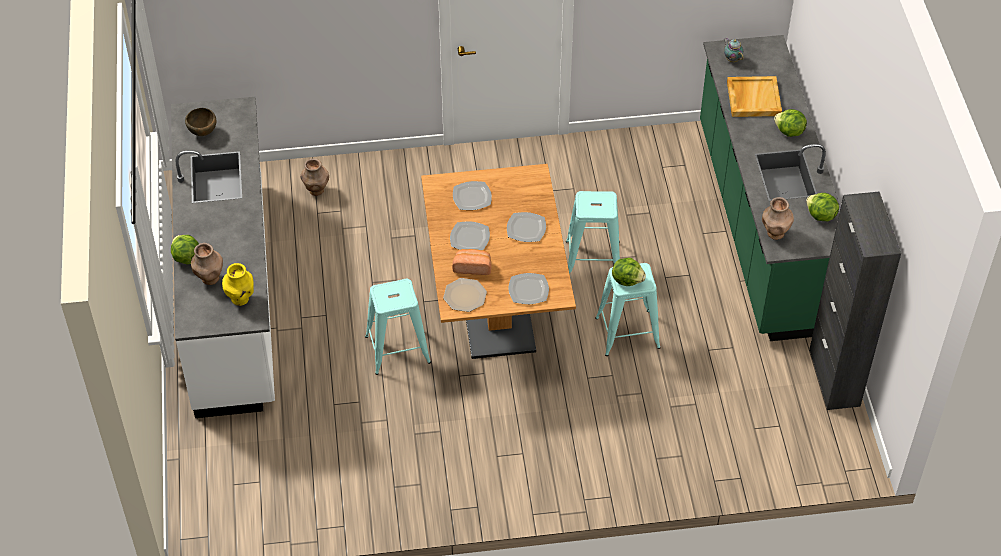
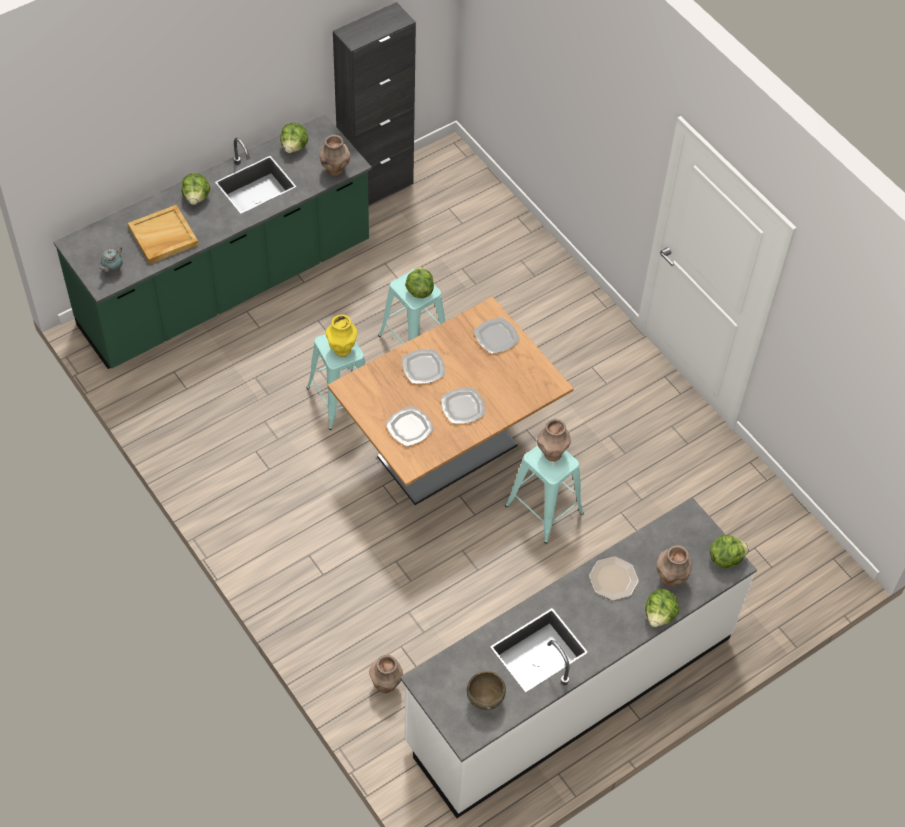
camera: 120 degrees left, 5 degrees up
yellow vase [222,263,254,306] -> yellow vase moved to [325,314,357,357]
plate [443,278,487,312] -> plate moved to [589,556,639,601]
bread [452,249,491,275] -> none
none -> brown vase [537,419,571,461]
none -> lettuce [710,535,749,568]

